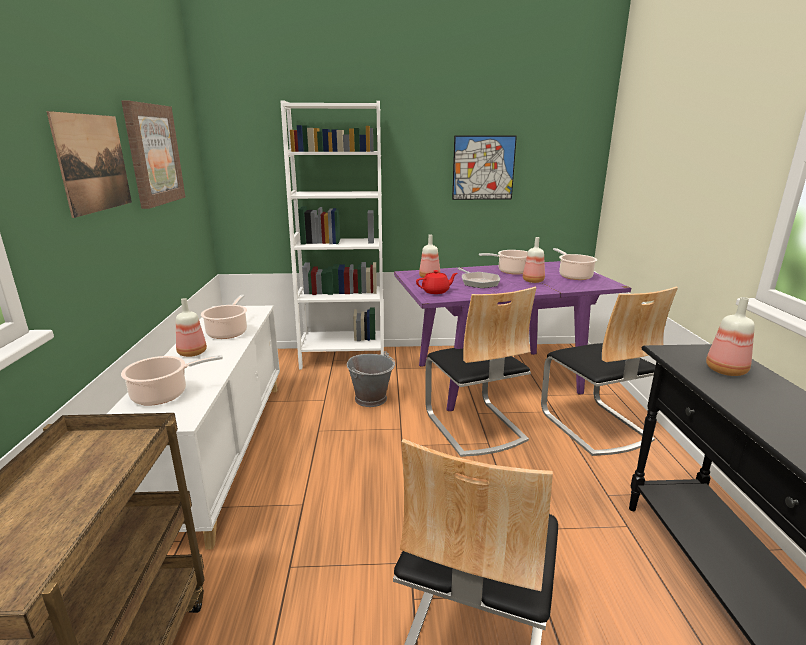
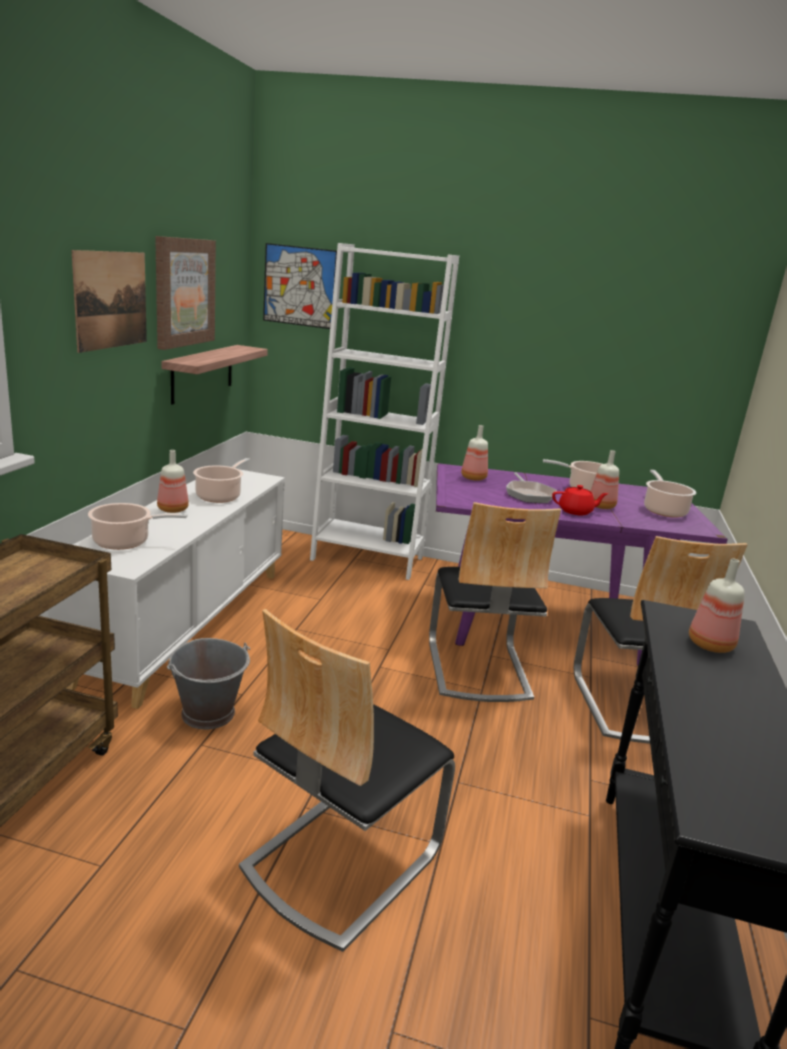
camera: 15 degrees right, 0 degrees up
grey bucket [347,351,395,407] -> grey bucket moved to [167,638,250,730]
red teapot [416,270,457,294] -> red teapot moved to [552,485,608,515]
picture [452,136,517,200] -> picture moved to [263,243,337,329]
none -> shelf [161,345,268,405]

